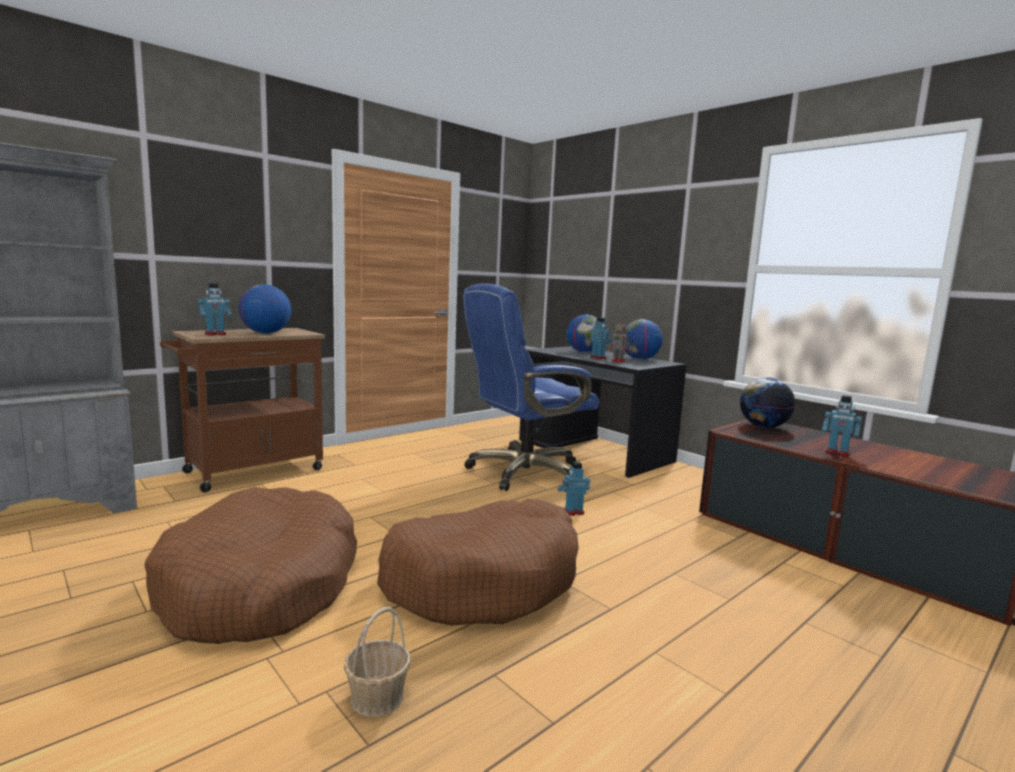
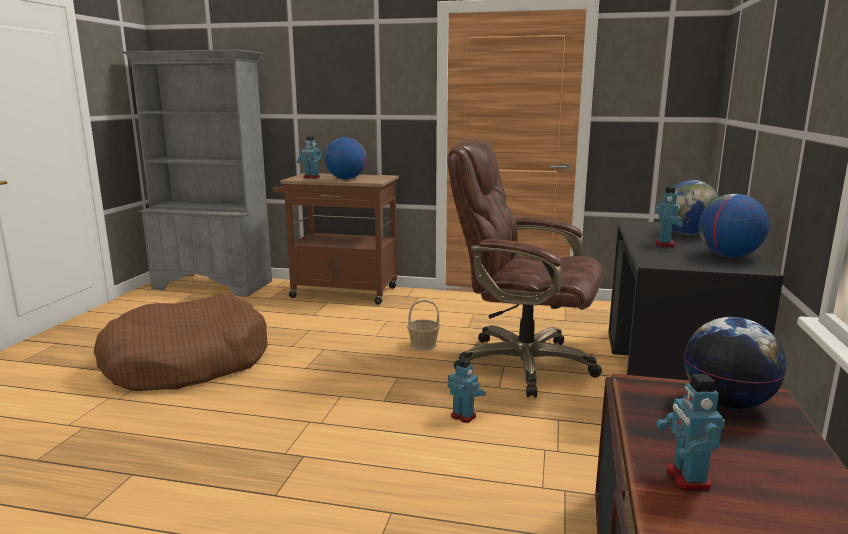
camera: 55 degrees right, 5 degrees up
basket [344,607,411,717] -> basket moved to [407,300,440,351]
brown dog bed [377,499,579,626] -> none
blue office chair [463,283,599,491] -> brown office chair [448,138,604,398]
toy robot [609,322,630,363] -> none

